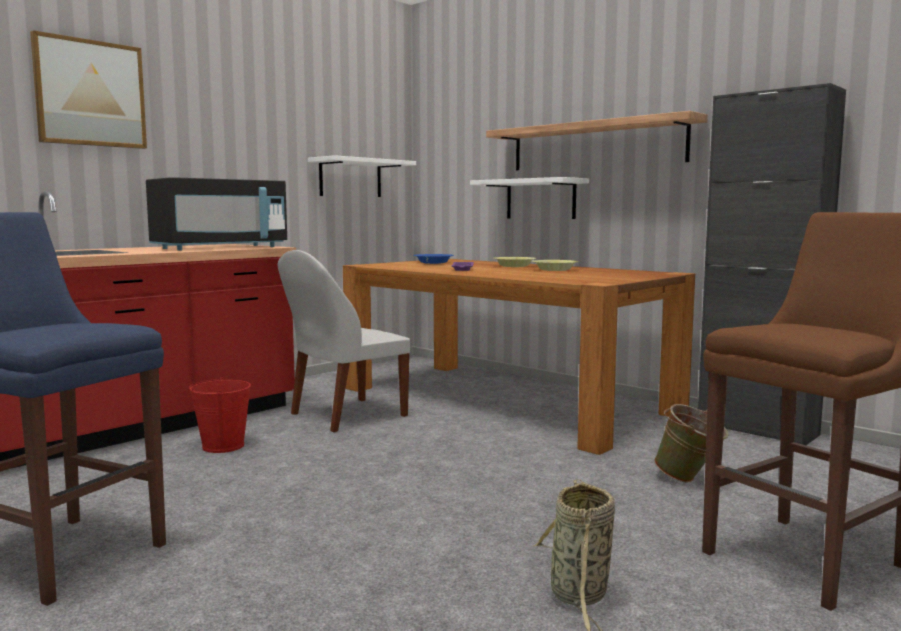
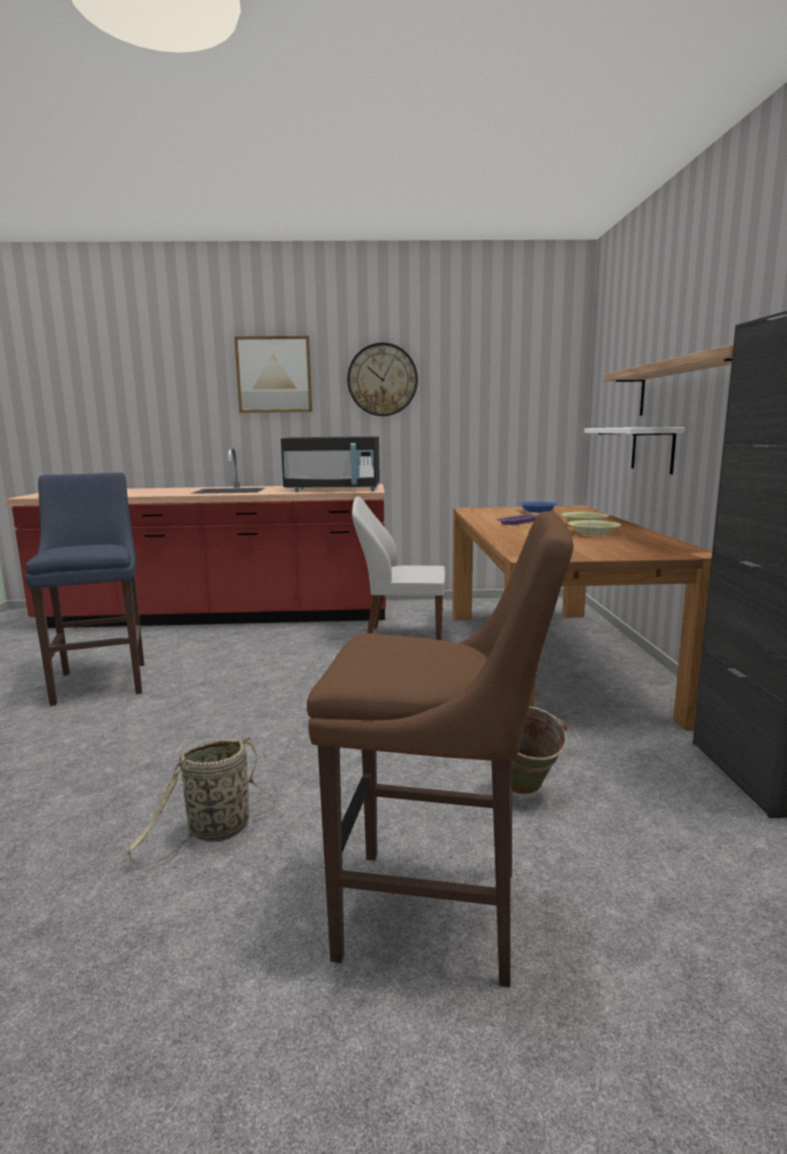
camera: 45 degrees right, 5 degrees up
red bucket [189,377,251,453] -> none
white shelf [308,155,416,197] -> none
none -> wall clock [347,343,418,416]

